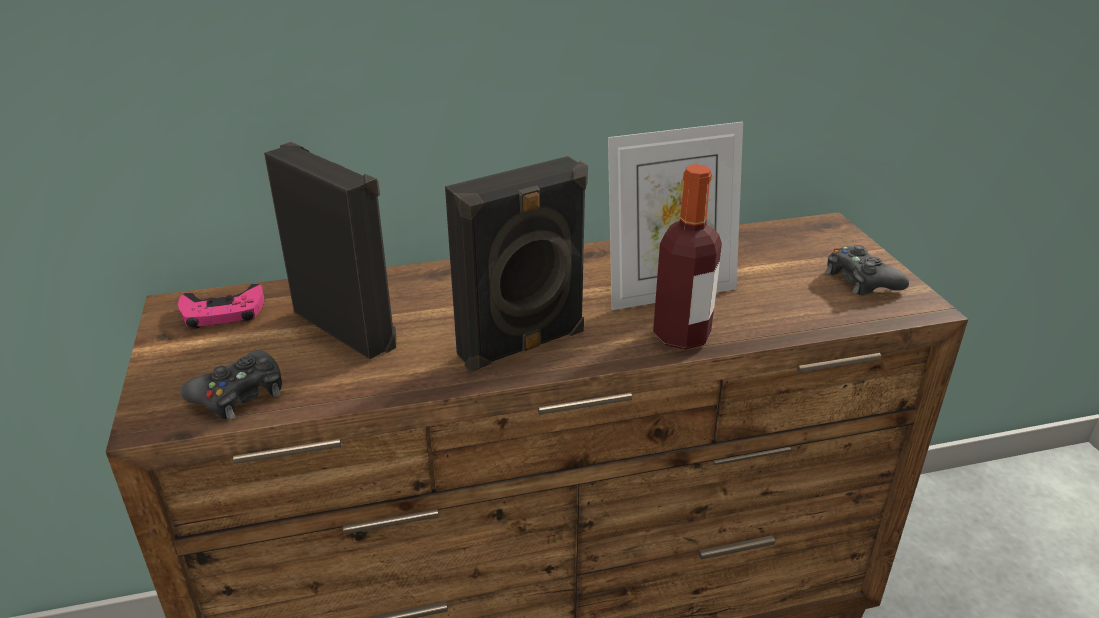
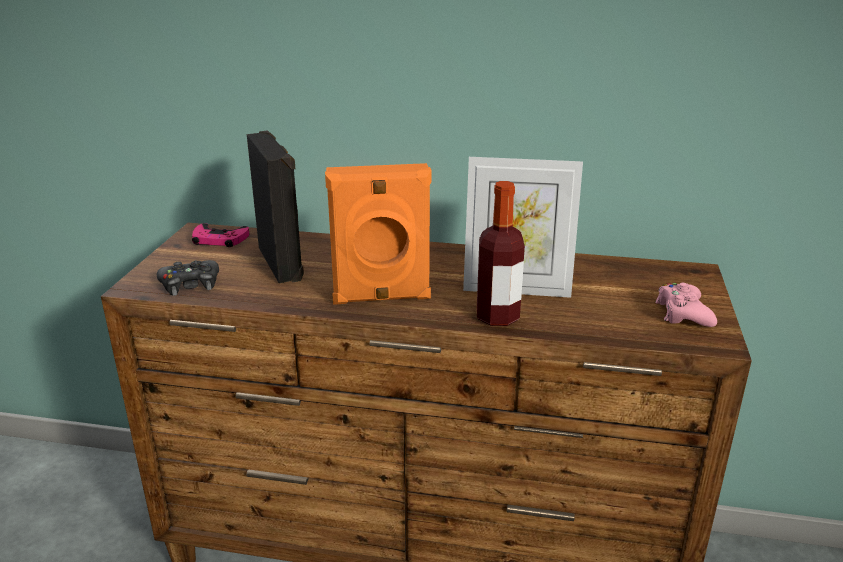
camera: 25 degrees right, 5 degrees down
black speaker [445,156,588,372] -> orange speaker [325,163,431,305]
black game controller [825,245,909,295] -> pink game controller [655,283,717,327]

